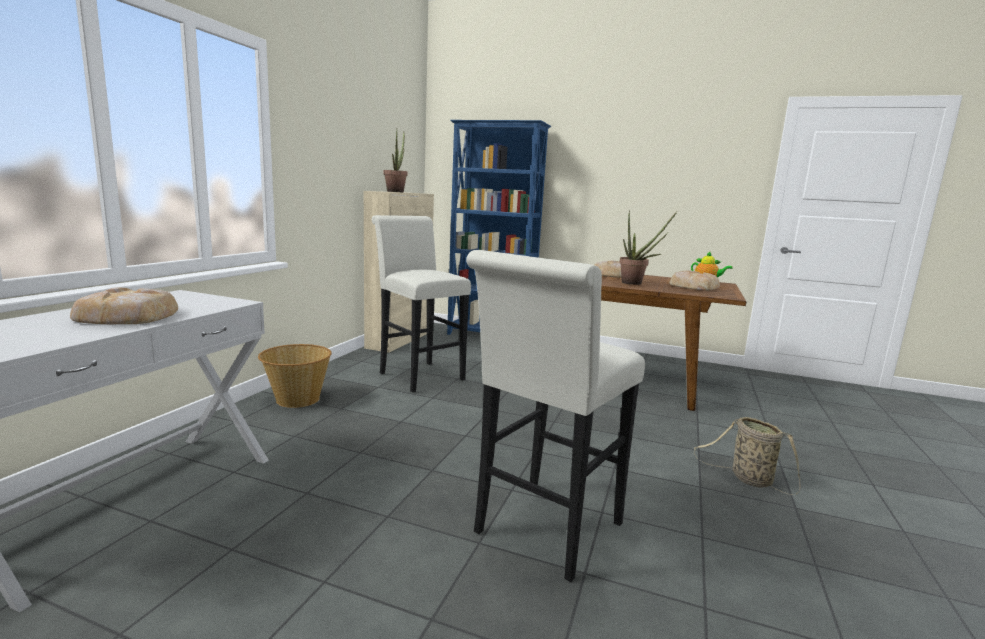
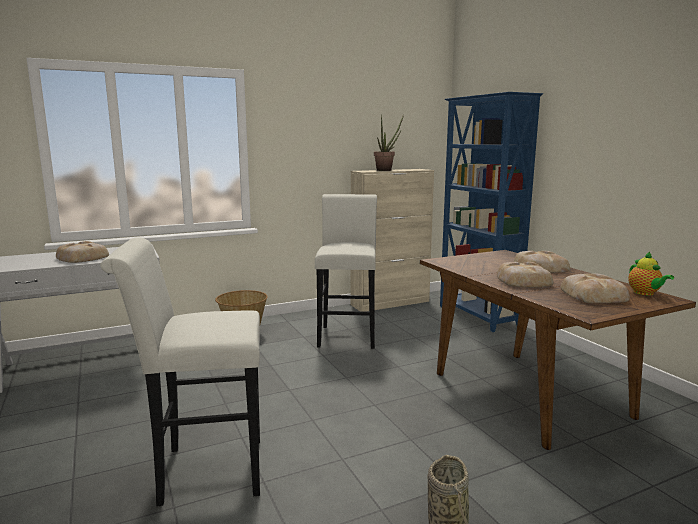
camera: 45 degrees right, 0 degrees up
potted plant [619,210,677,285] -> bread [497,262,554,288]

